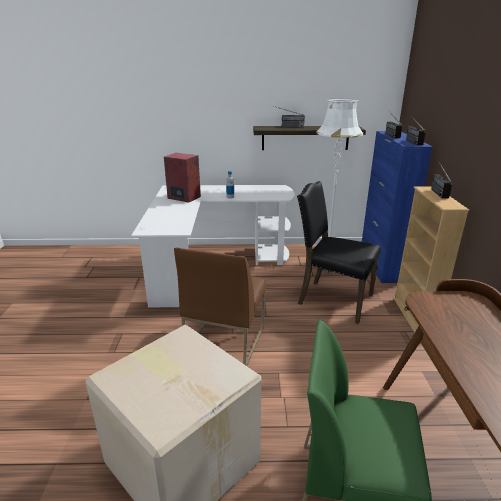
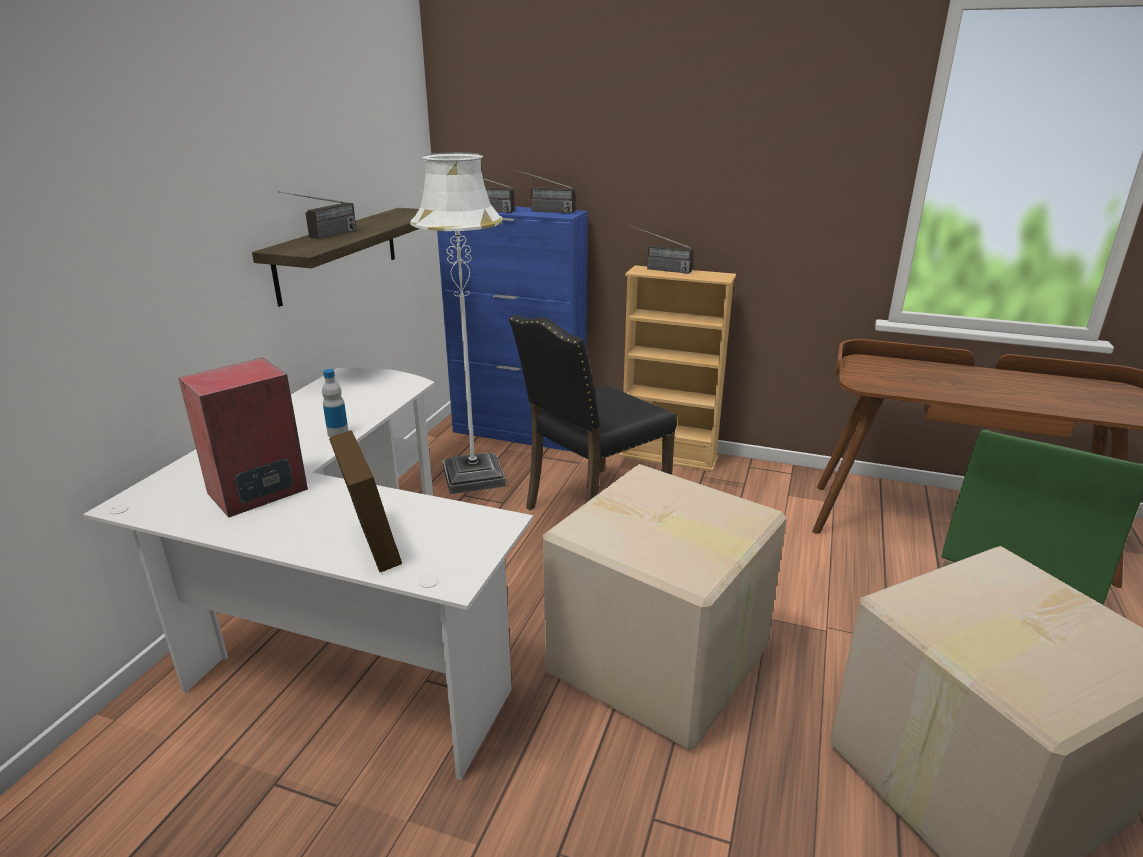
camera: 70 degrees left, 0 degrees up
brown chair [174,247,266,366] -> cardboard box [543,464,787,749]
none -> picture frame [329,430,402,572]

